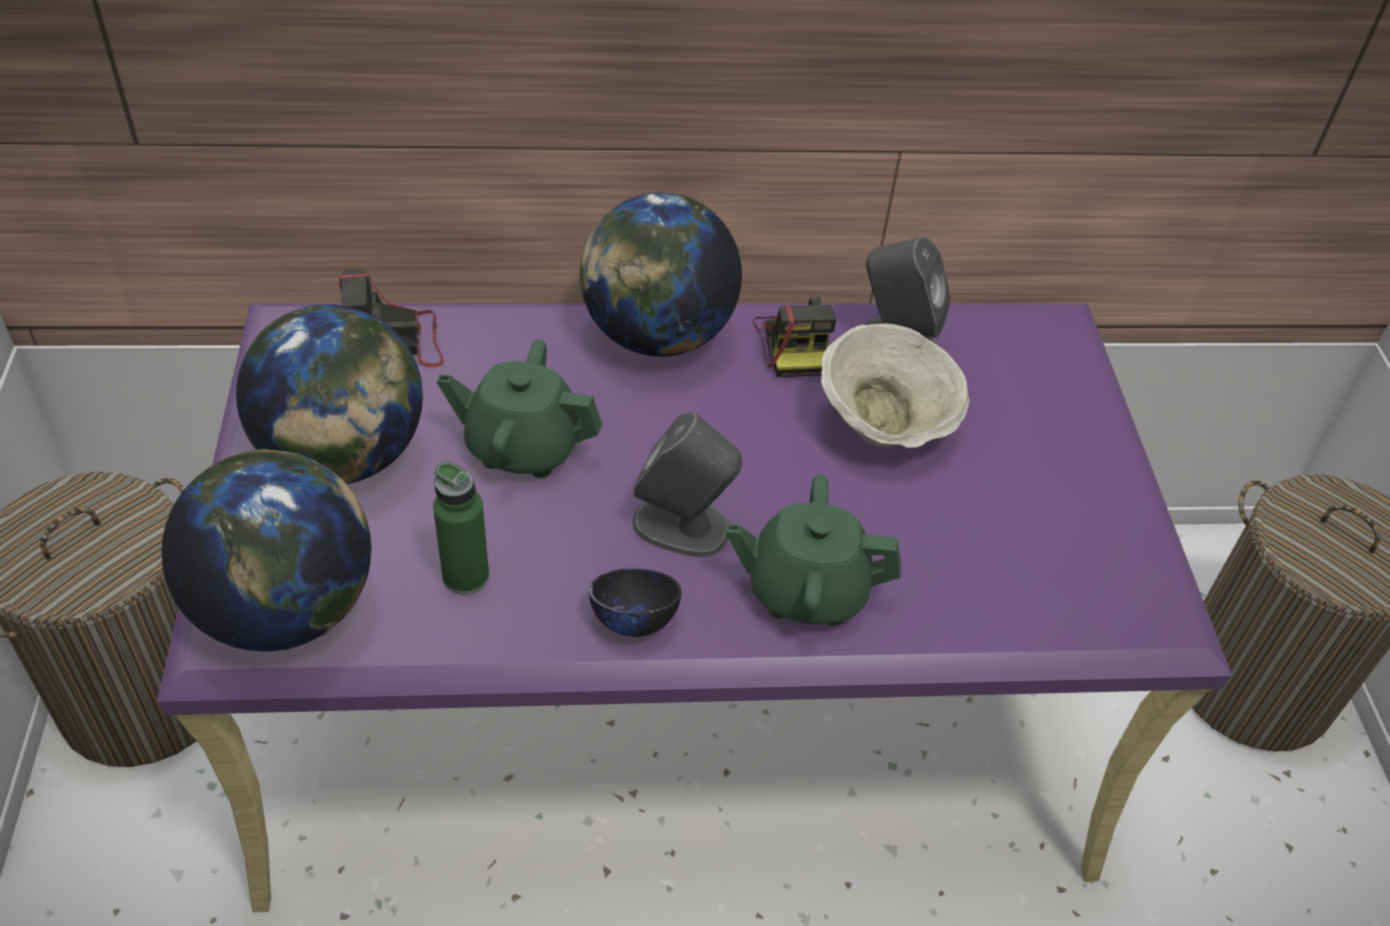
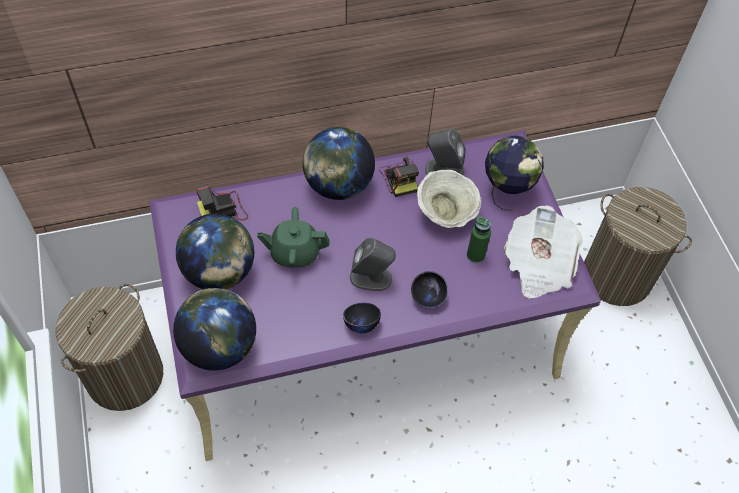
camera: 10 degrees left, 10 degrees up
green bottle [433,461,489,595] -> green bottle moved to [467,216,491,263]
green teapot [726,475,901,626] -> black bowl [411,271,448,308]
none -> globe [485,135,544,211]
none -> newspaper [504,206,583,299]

